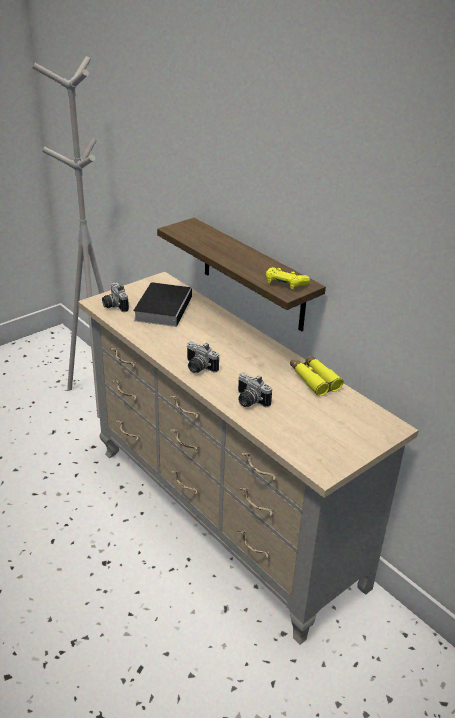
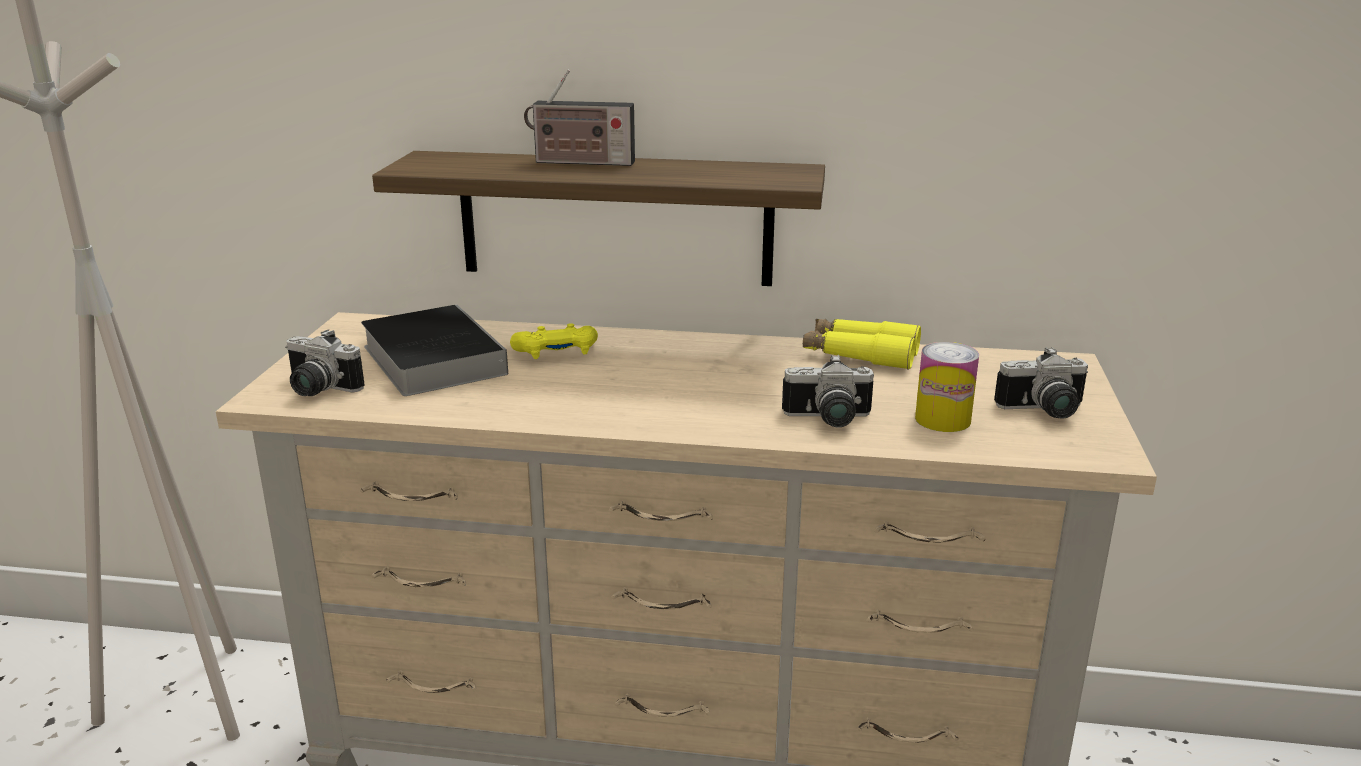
camera: 40 degrees left, 10 degrees down
camera [187,342,219,373] -> camera moved to [994,347,1088,419]
yellow game controller [266,267,310,289] -> yellow game controller moved to [510,323,598,359]
none -> radio [524,70,635,166]
none -> can [915,342,979,432]

